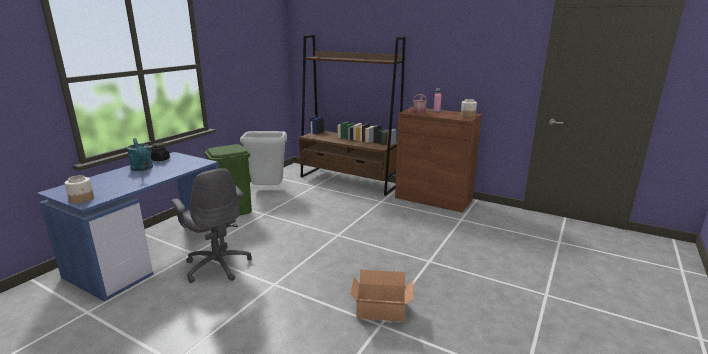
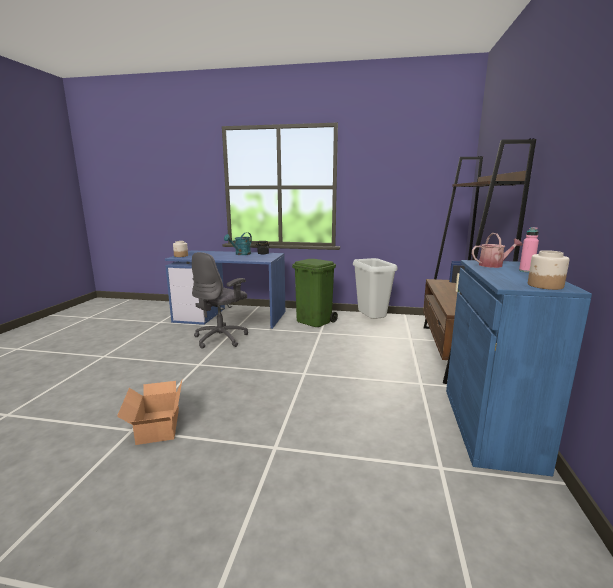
camera: 70 degrees right, 5 degrees down
brown cabinet [395,107,482,213] -> blue cabinet [446,260,592,476]

